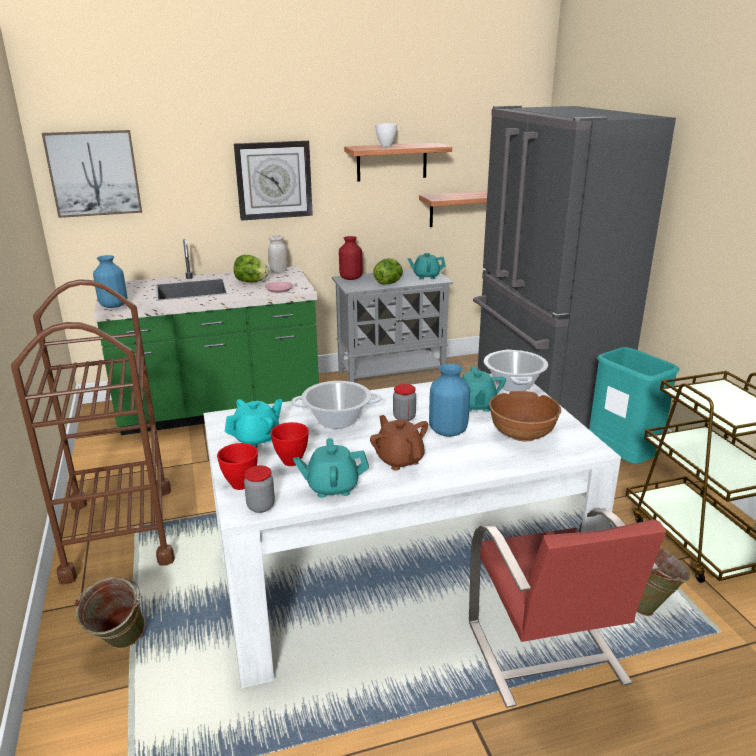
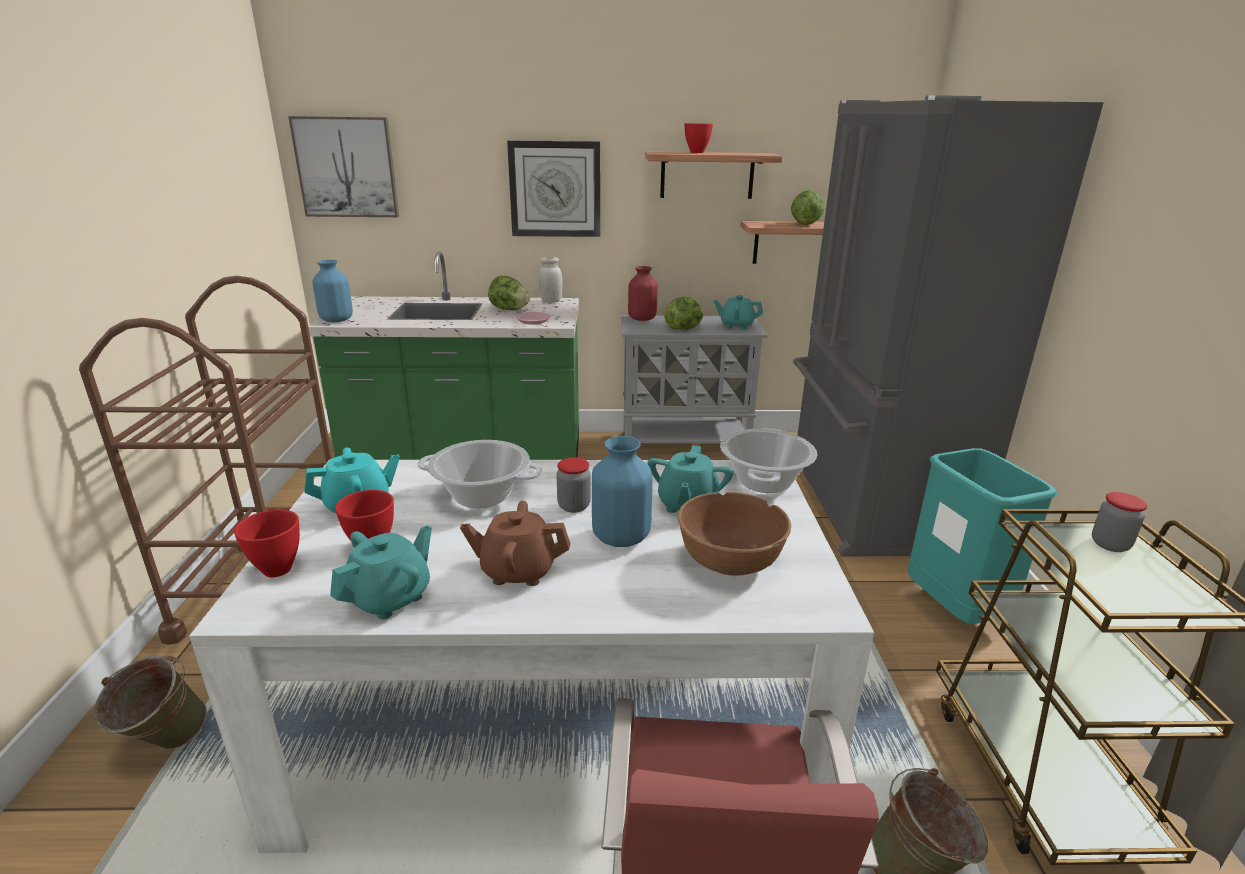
camera: 15 degrees right, 0 degrees up
jar [244,465,275,513] -> jar moved to [1092,492,1147,552]
turquoise teapot [293,438,369,498] -> turquoise teapot turned 120 degrees clockwise [330,525,432,619]
brown teapot [370,415,428,471] -> brown teapot turned 75 degrees counterclockwise [460,501,570,586]
white bowl [375,123,397,147] -> red bowl [684,123,713,153]
none -> lettuce [791,189,825,225]

